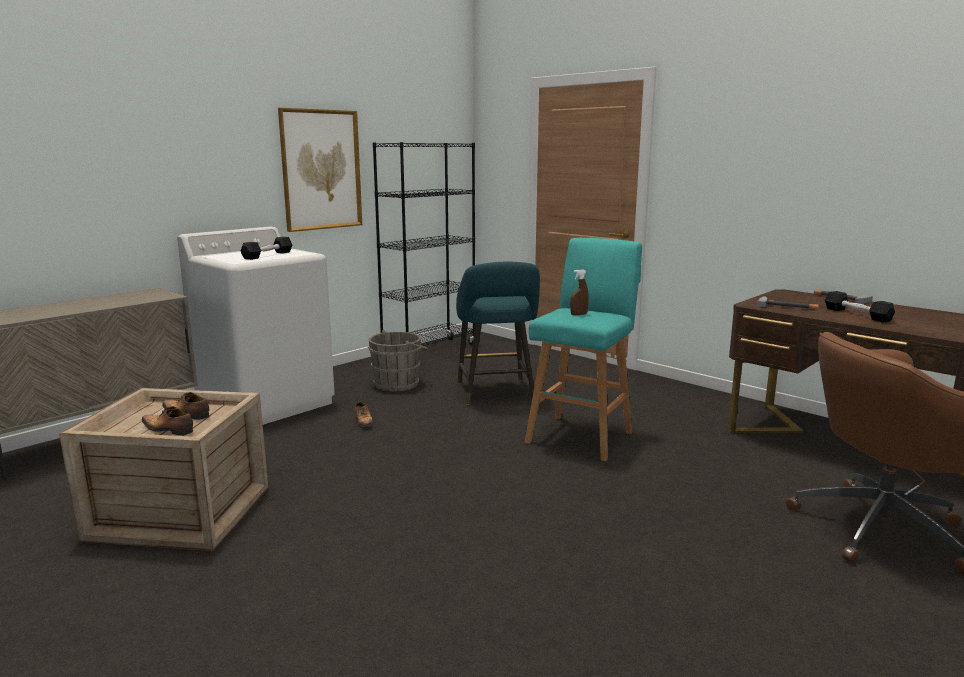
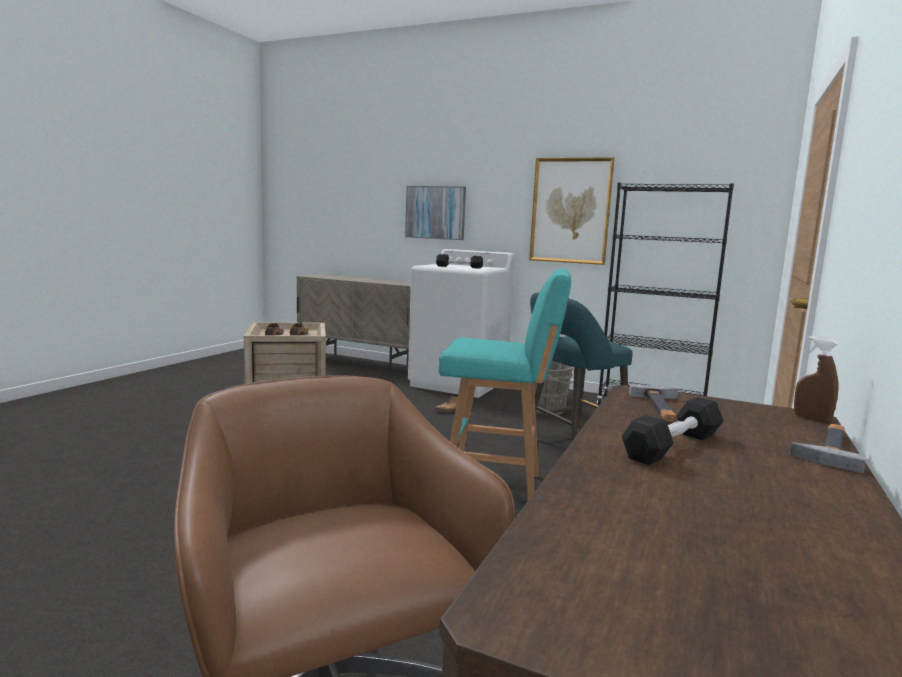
camera: 70 degrees right, 5 degrees down
brown spray bottle [570,270,589,315] -> brown spray bottle moved to [794,336,838,423]
none -> picture [405,186,466,240]

